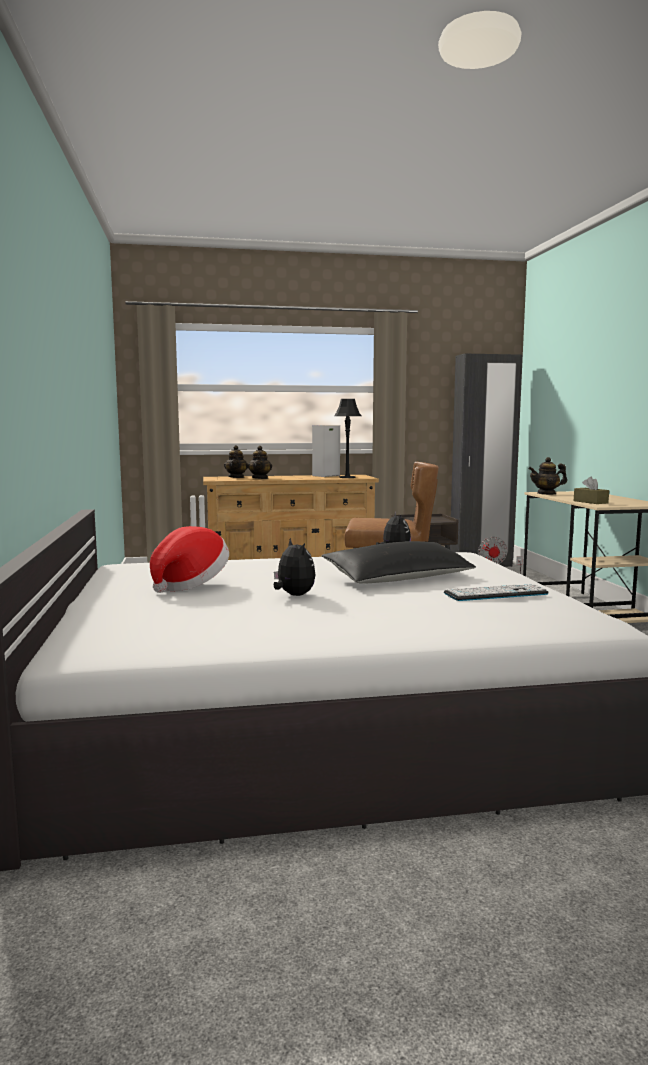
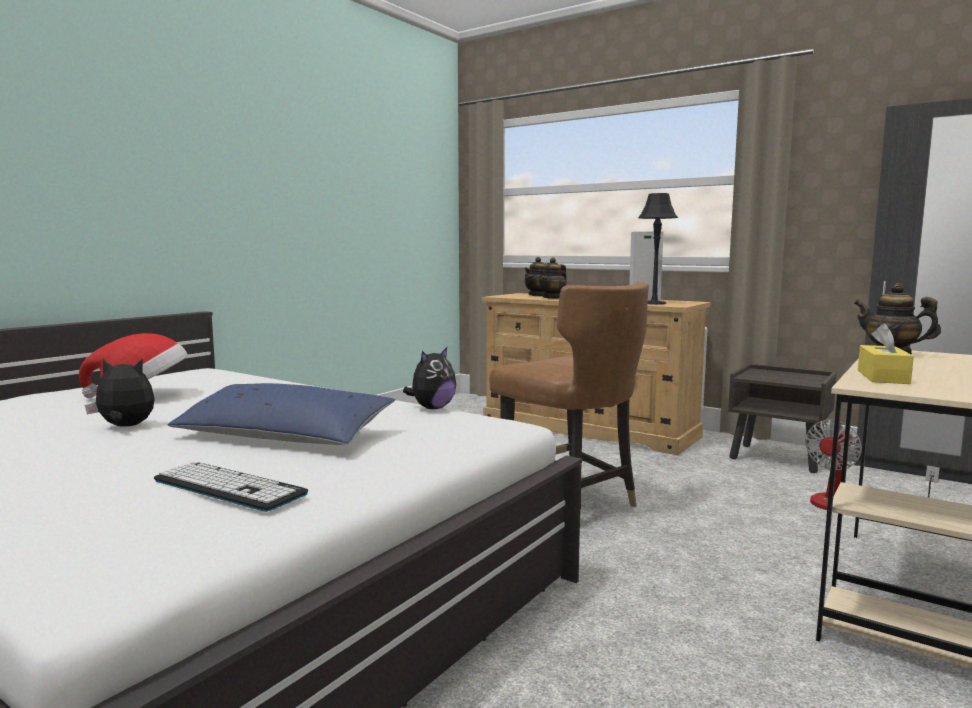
camera: 45 degrees right, 0 degrees up
plush toy [274,538,315,596] -> plush toy turned 105 degrees counterclockwise [85,359,155,427]
black pillow [321,541,476,584] -> blue pillow [167,383,395,445]
brown tissue box [574,476,609,504] -> yellow tissue box [858,323,914,384]

